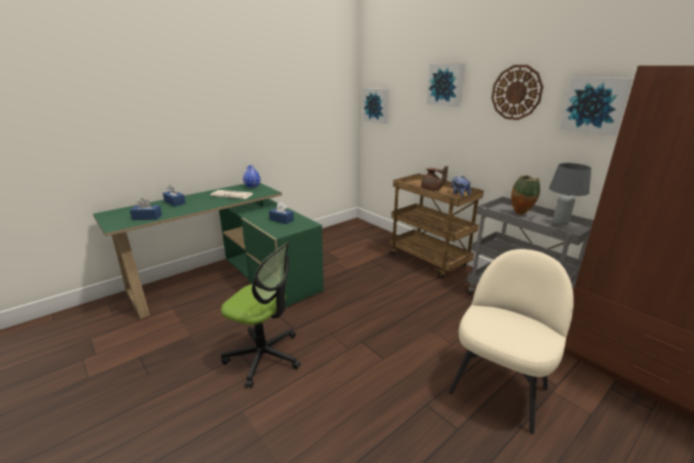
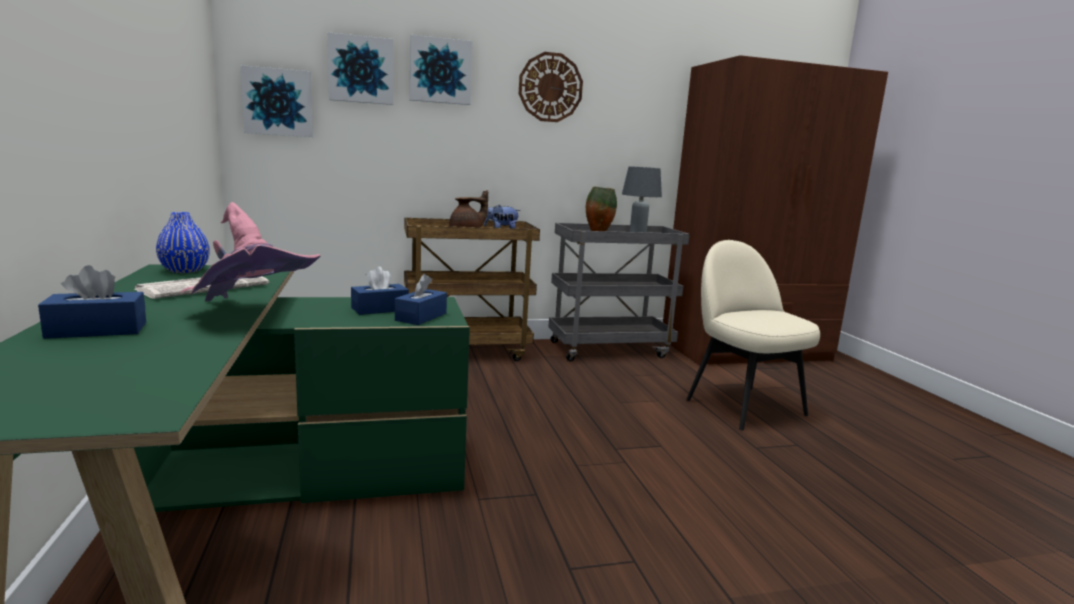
camera: 65 degrees left, 10 degrees down
blue tissue box [130,198,162,220] -> blue tissue box moved to [395,274,447,325]
office chair [221,242,300,388] -> none
picture [560,77,633,135] -> picture moved to [328,32,393,105]
none -> pink hat [180,202,321,302]

